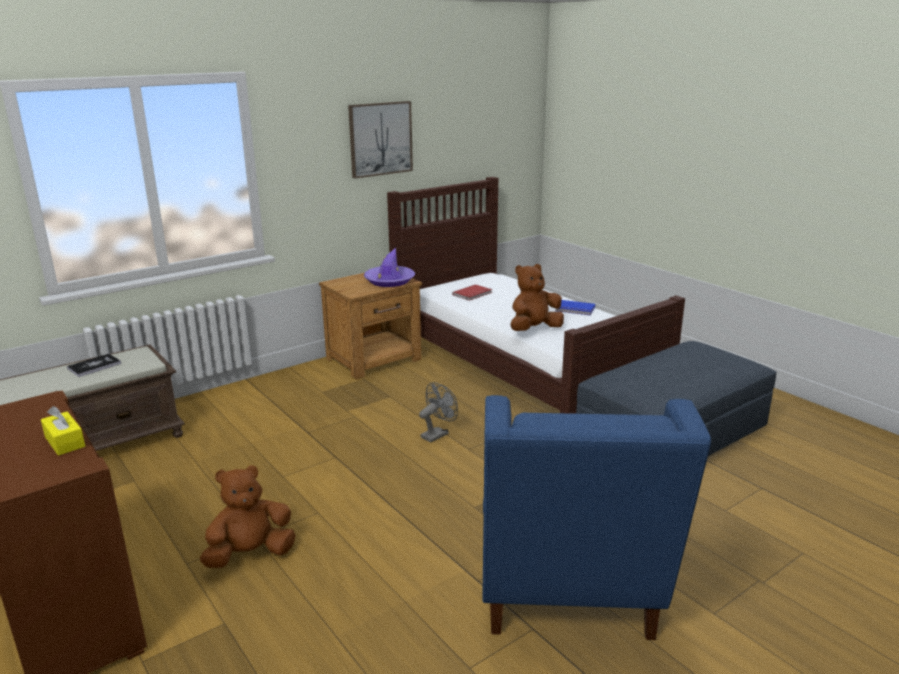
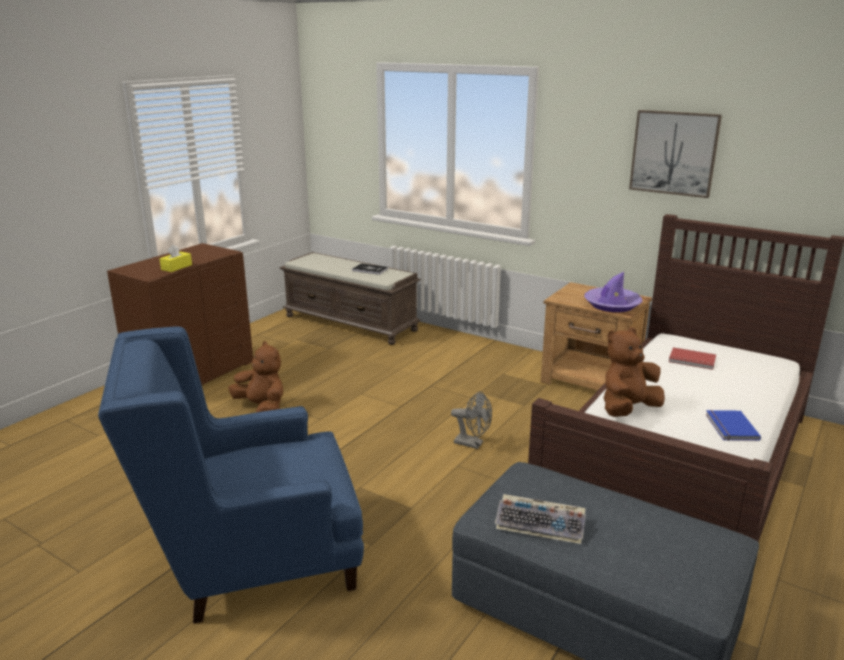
camera: 70 degrees right, 0 degrees up
brown plush toy [510,264,564,331] -> brown plush toy turned 75 degrees counterclockwise [604,327,665,417]
none -> keyboard [495,494,586,544]

